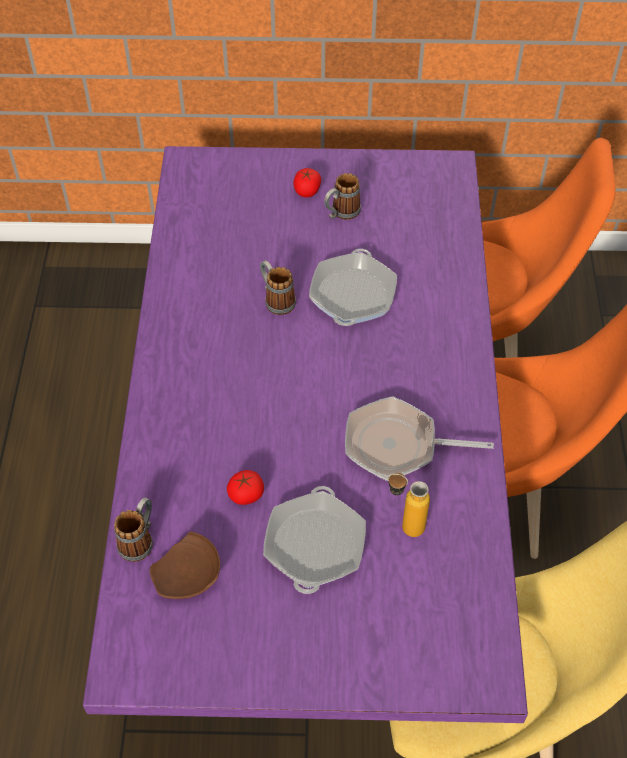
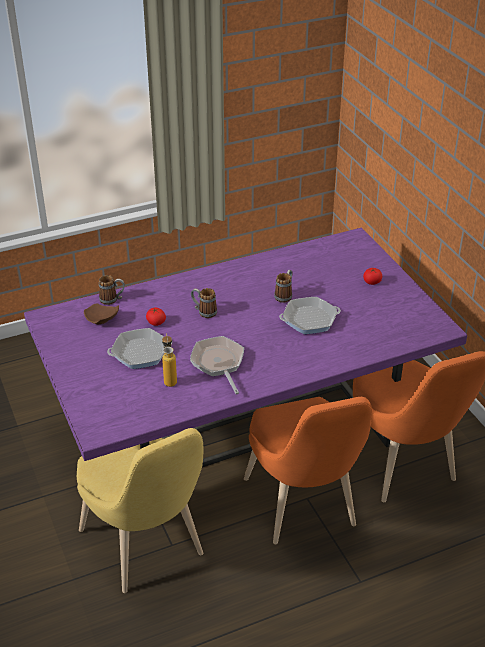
camera: 65 degrees right, 15 degrees down
mug [324,173,361,220] -> mug moved to [191,288,217,318]

